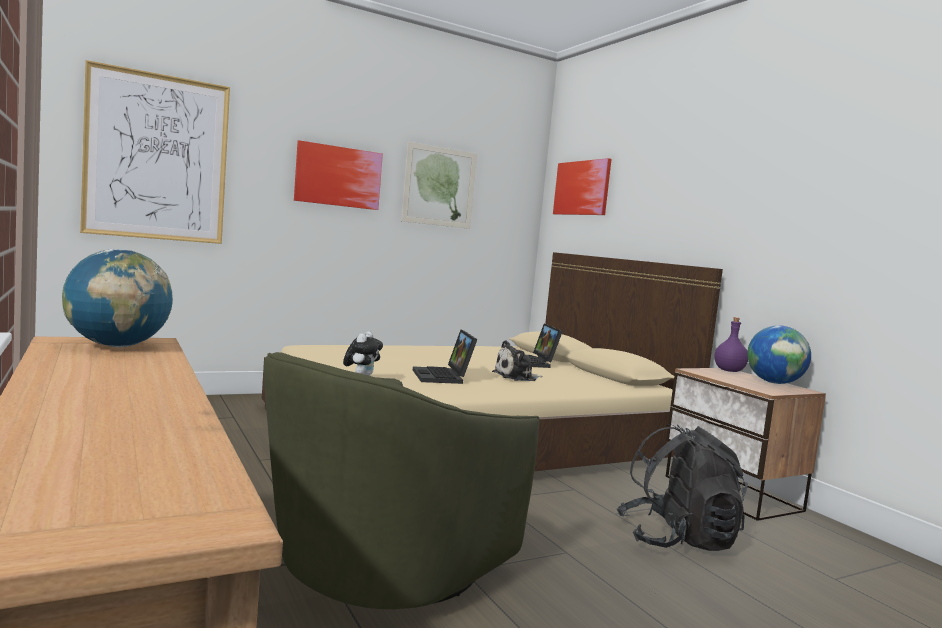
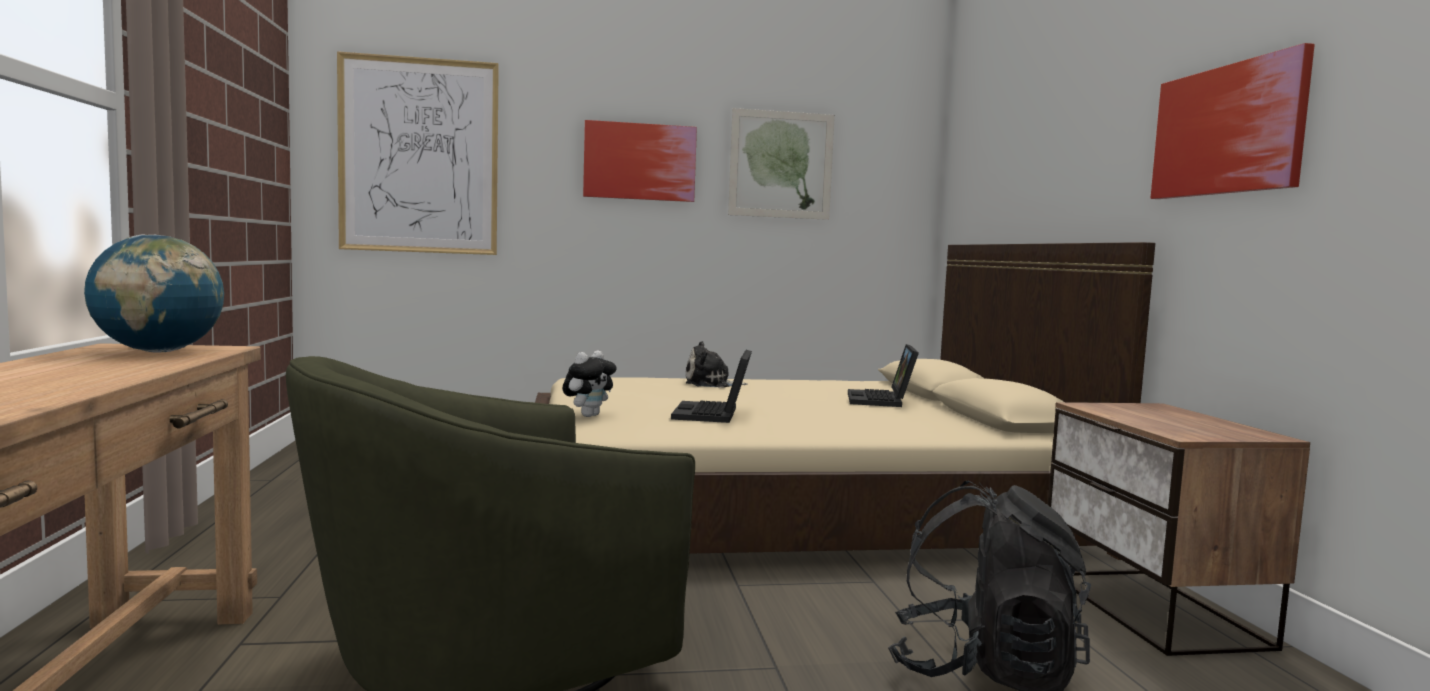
camera: 20 degrees right, 0 degrees up
plush toy [492,340,543,381] -> plush toy moved to [685,341,748,388]
picture [553,158,612,215] -> picture moved to [1151,43,1315,199]
purple bottle [714,317,748,372] -> none
globe [747,325,811,384] -> none

